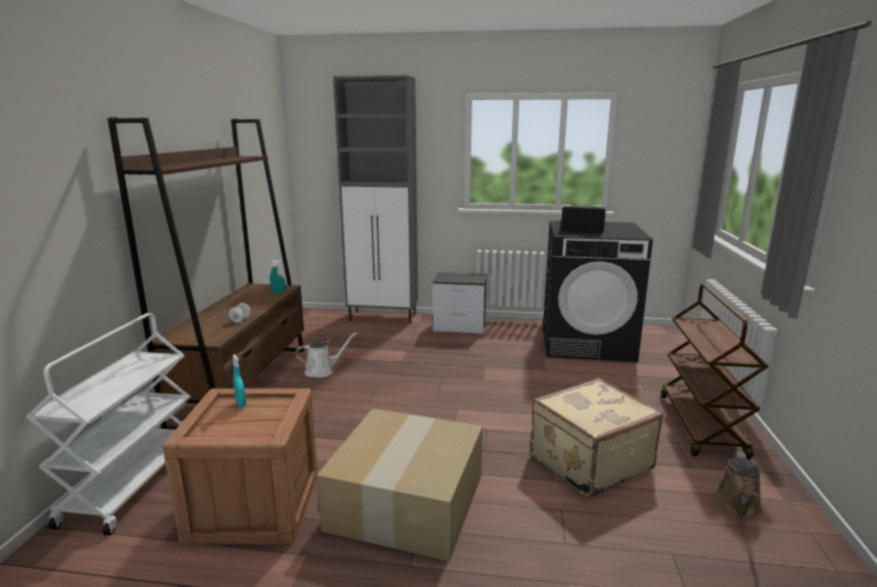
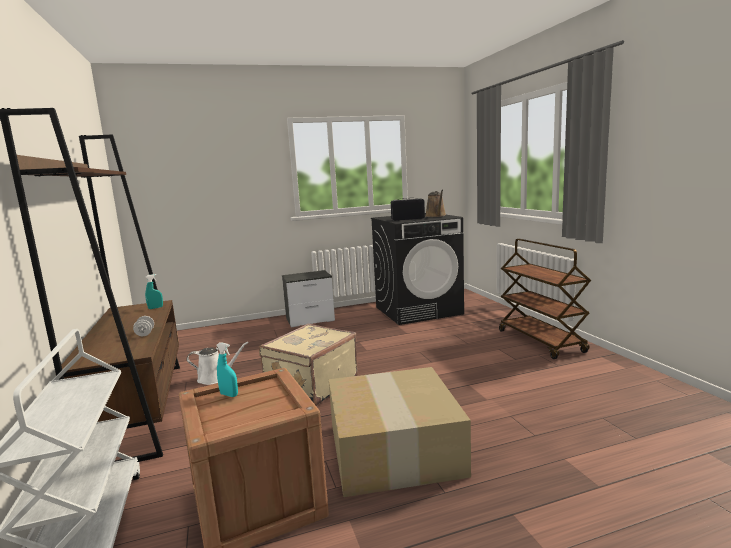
camera: 25 degrees left, 5 degrees down
white watering can [296,333,357,378] -> white watering can turned 45 degrees clockwise [187,342,248,385]
grey cabinet [333,76,418,324] -> none
beige suitcase [530,378,664,498] -> beige suitcase moved to [259,324,358,406]
brown watering can [714,451,762,519] -> brown watering can moved to [425,190,446,217]

